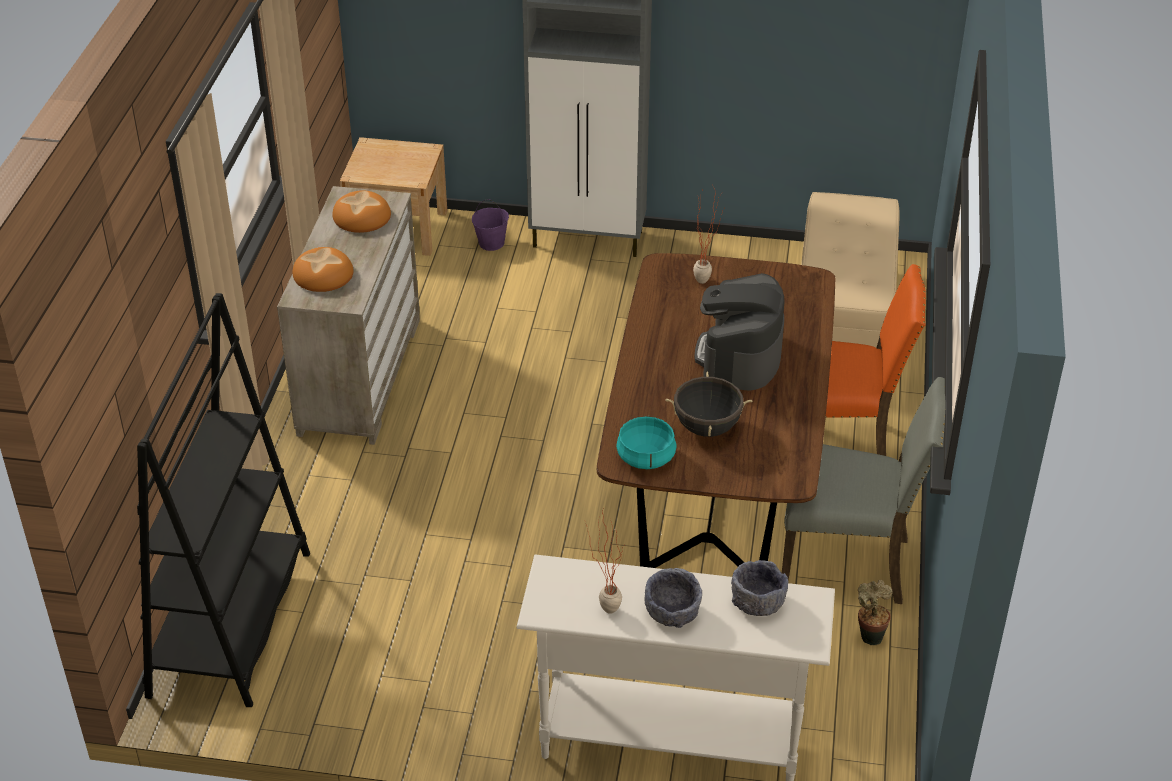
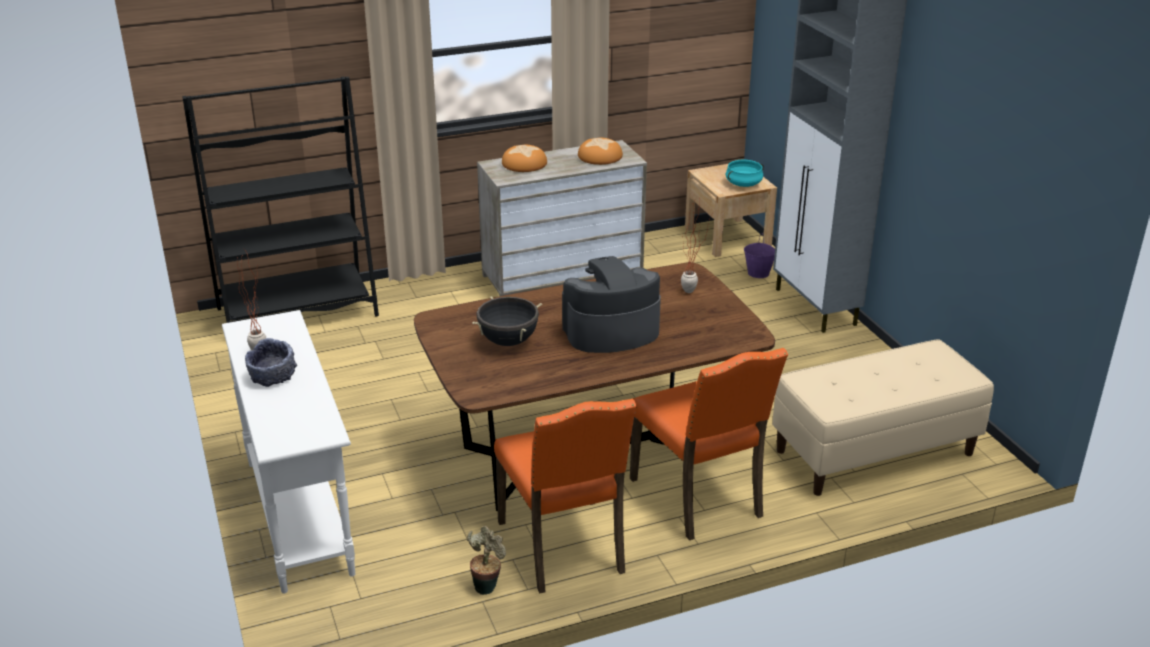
camera: 60 degrees right, 10 degrees down
turquoise cooking pot [616,415,677,469] -> turquoise cooking pot moved to [726,160,764,187]
grey bowl [731,560,789,616] -> none
grey chair [782,377,946,604] -> orange chair [494,399,636,594]

